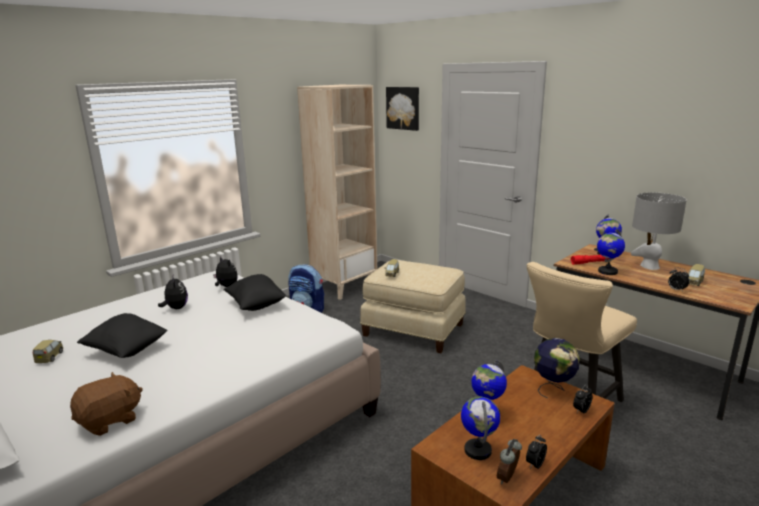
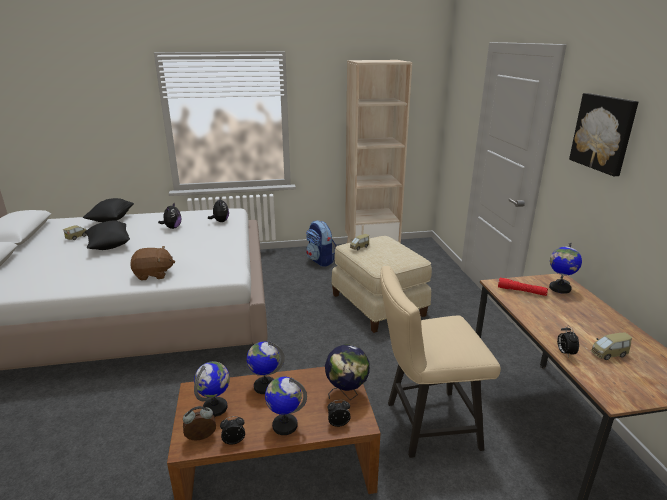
camera: 35 degrees right, 5 degrees up
brown plush toy [70,372,143,436] -> brown plush toy moved to [130,246,175,281]
black pillow [223,274,287,311] -> black pillow moved to [82,198,134,222]
picture [386,87,419,131] -> picture moved to [569,93,638,176]
globe [597,229,625,275] -> globe moved to [265,376,307,435]
grey table lamp [631,192,687,270] -> none

